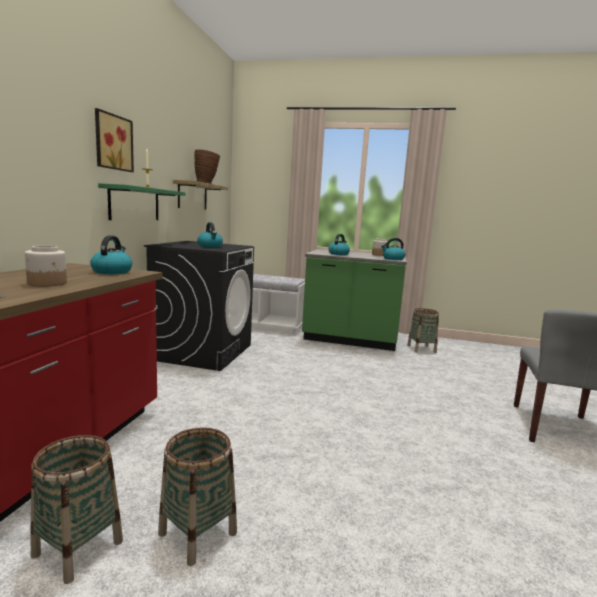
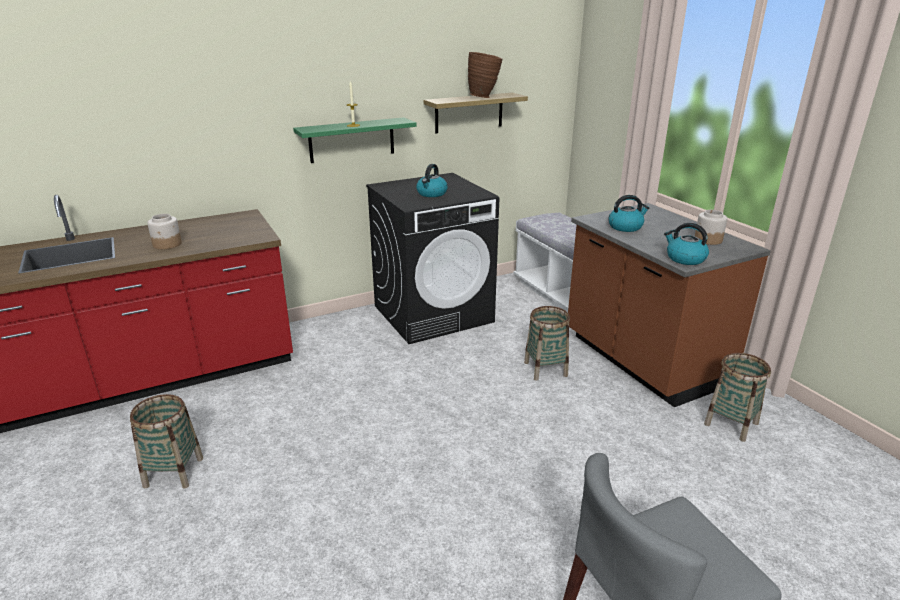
camera: 50 degrees right, 15 degrees up
basket [30,435,123,584] -> basket moved to [524,306,570,381]
kettle [90,235,132,274] -> none
picture [95,108,134,172] -> none
green counter [302,249,407,351] -> brown counter [568,203,771,407]

